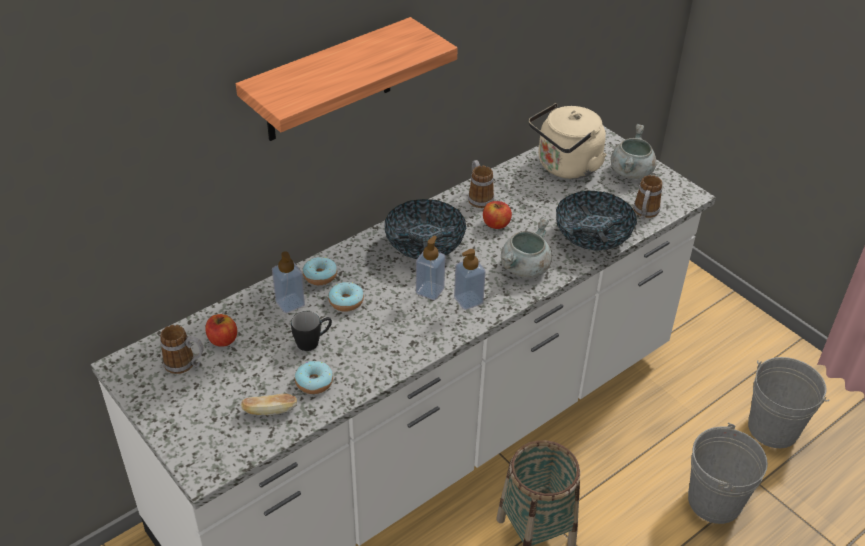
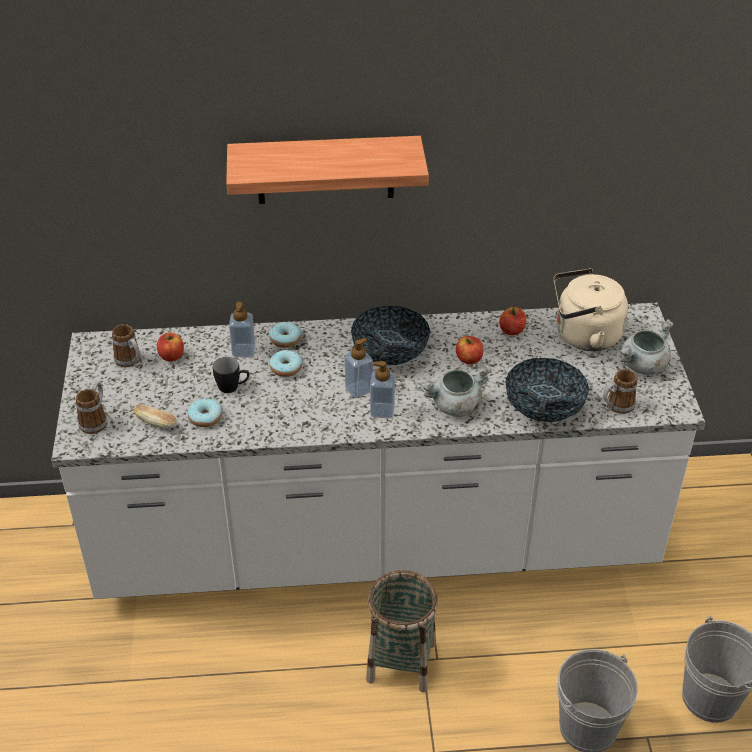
camera: 35 degrees right, 0 degrees up
mug [468,160,494,208] -> mug moved to [76,381,107,434]
none -> apple [499,307,526,335]

